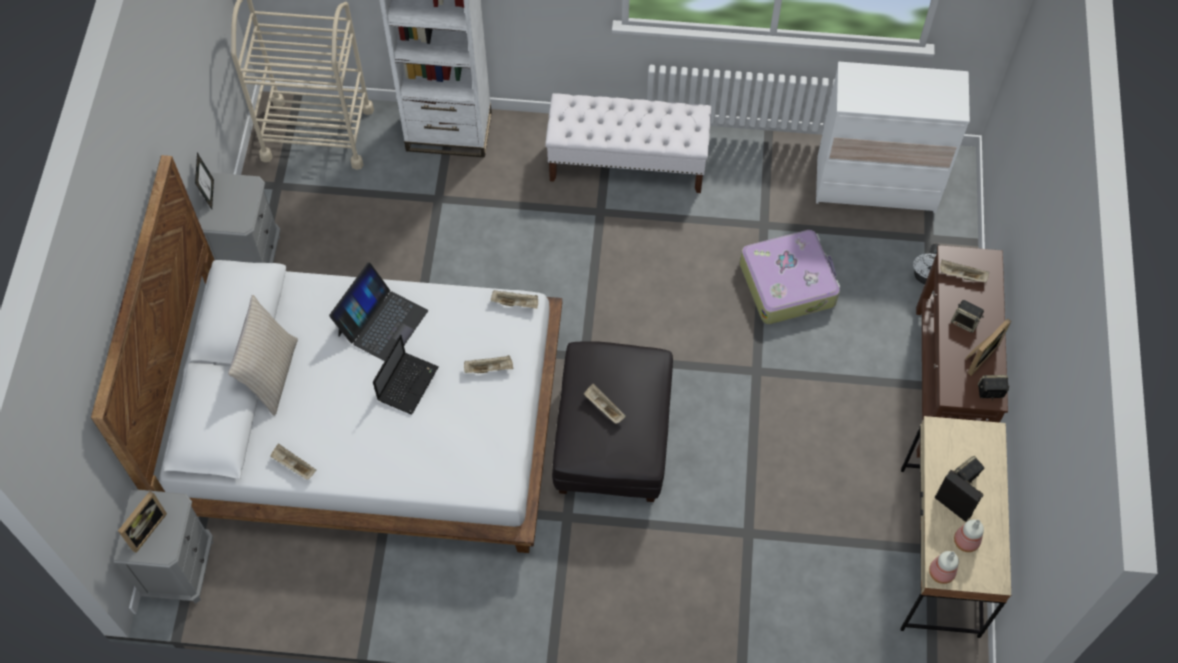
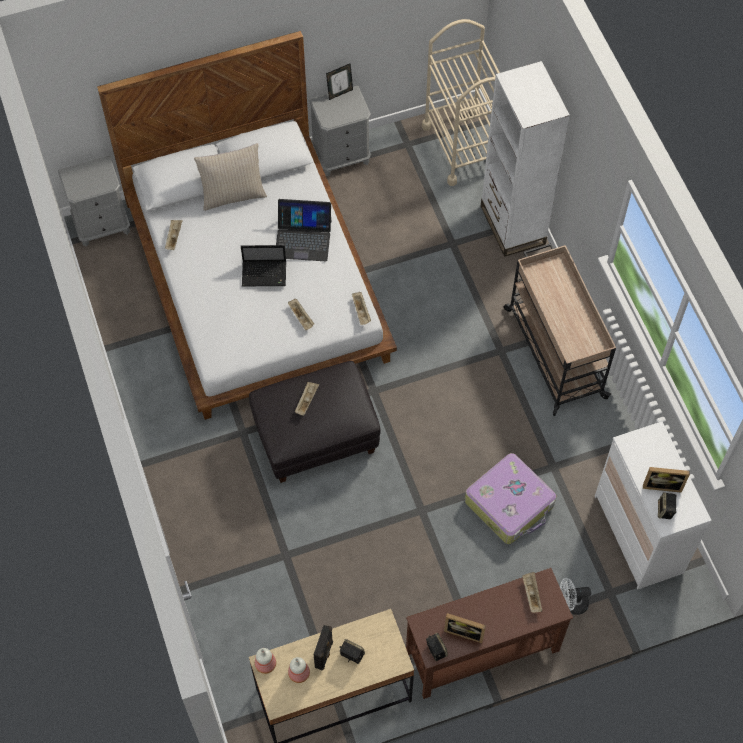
camera: 65 degrees right, 0 degrees up
picture frame [118,491,167,553] -> picture frame moved to [643,467,690,493]
white bench [545,93,711,193] -> beige cart [504,243,616,416]
speaker [951,300,984,333] -> speaker moved to [658,492,677,519]

